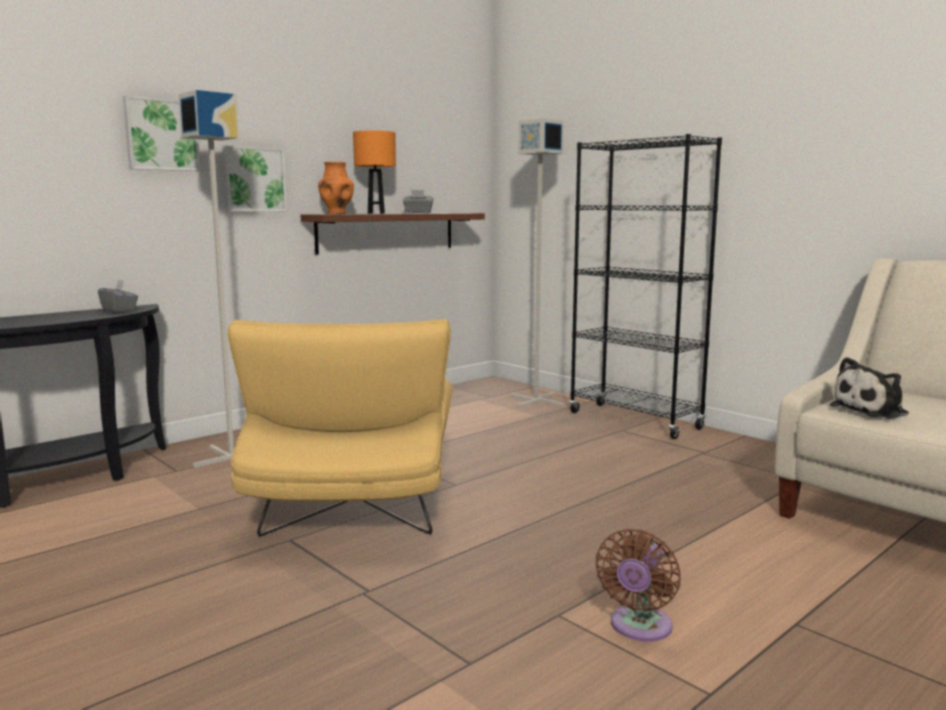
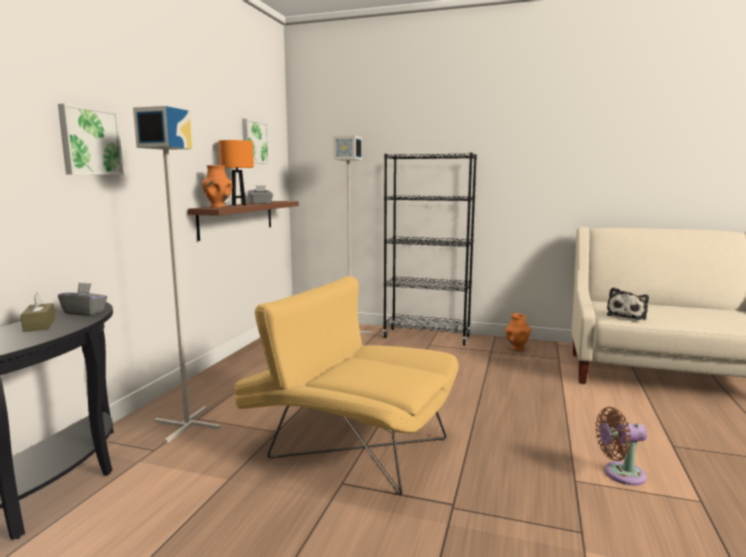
camera: 30 degrees left, 0 degrees up
picture [222,145,287,211] -> picture moved to [242,119,269,163]
yellow armchair [227,319,453,537] -> yellow armchair turned 150 degrees clockwise [234,276,459,495]
brown fan [595,529,681,641] -> brown fan turned 90 degrees clockwise [596,407,647,485]
none -> brown tissue box [21,292,55,332]
none -> orange vase [505,313,531,351]

